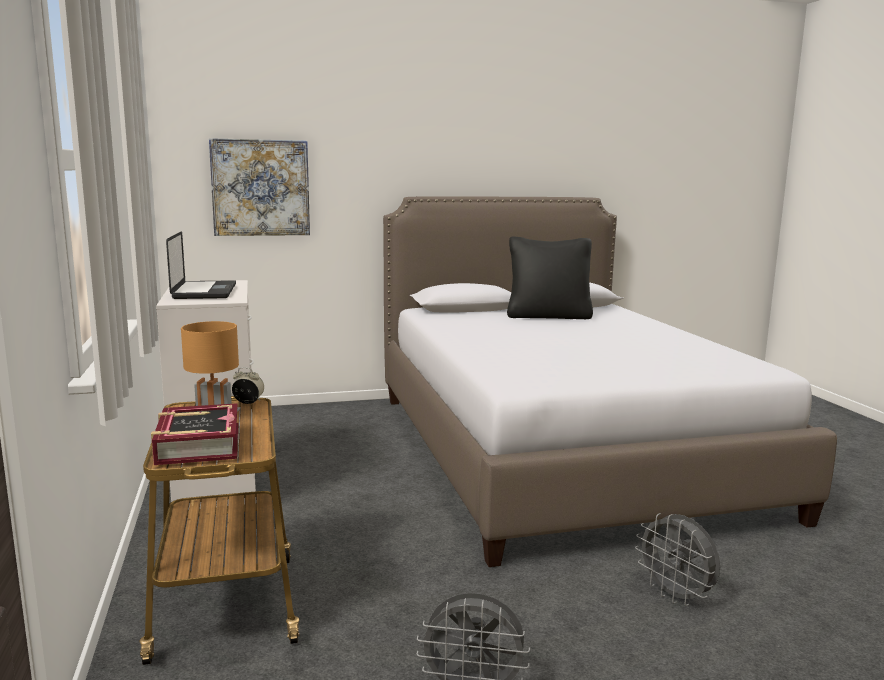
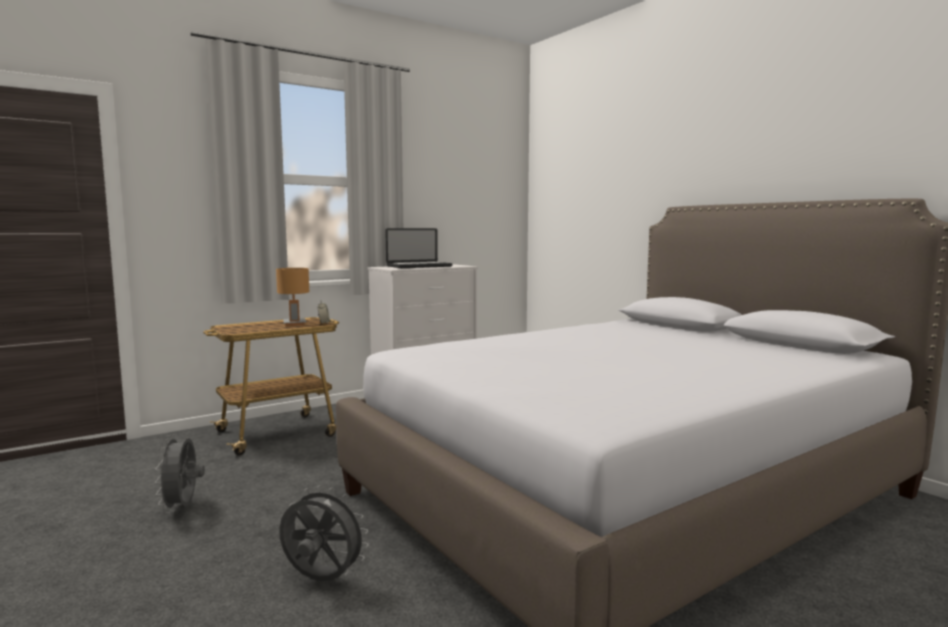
camera: 70 degrees right, 5 degrees down
book [151,403,239,465] -> none
picture [209,138,310,236] -> none
black pillow [507,236,593,319] -> none
grey fan [635,513,720,606] -> grey fan turned 75 degrees clockwise [279,485,369,581]

